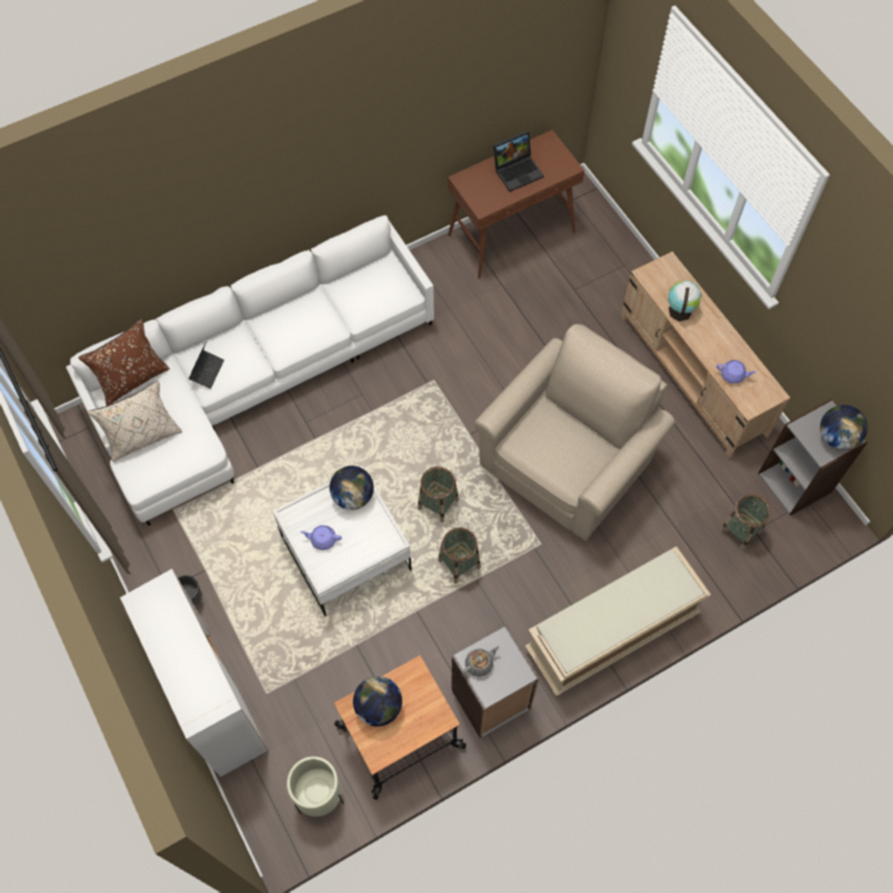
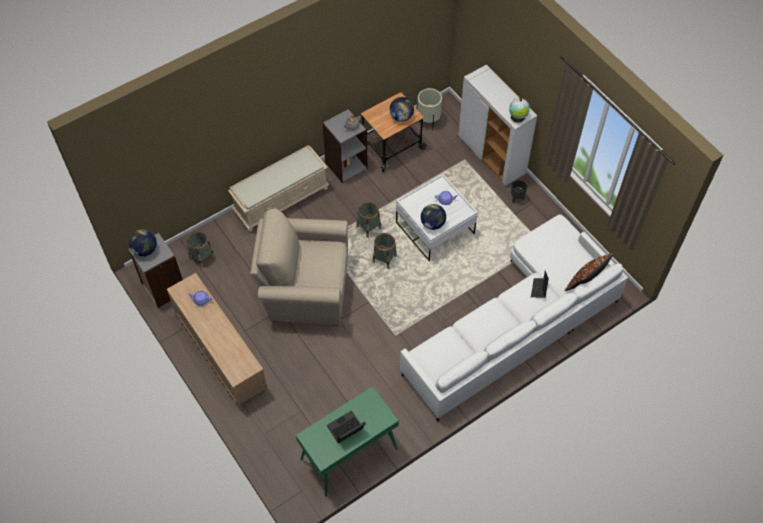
camera: 175 degrees right, 5 degrees down
beige pillow [87,381,182,462] -> none
brown console table [448,130,585,279] -> green console table [296,386,399,497]
beige armchair [474,324,675,541] -> beige armchair turned 60 degrees clockwise [250,208,348,326]
globe [668,281,701,321] -> globe moved to [509,97,530,123]

